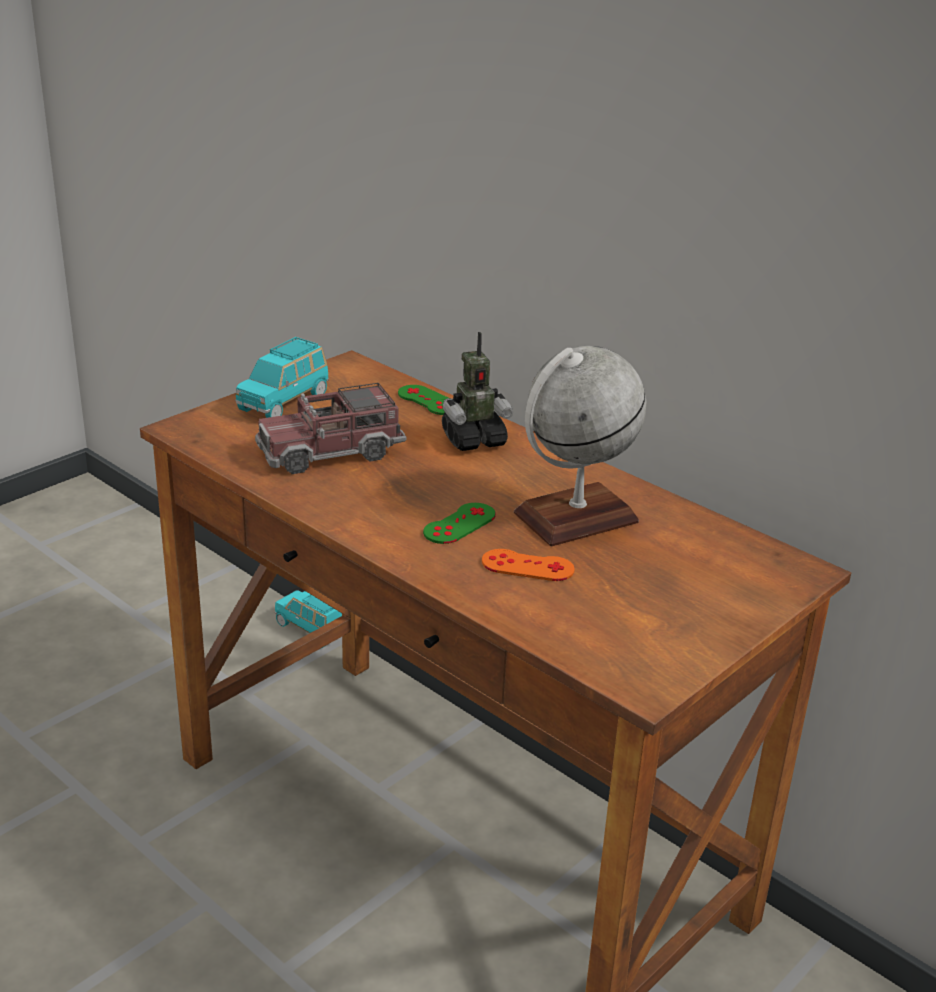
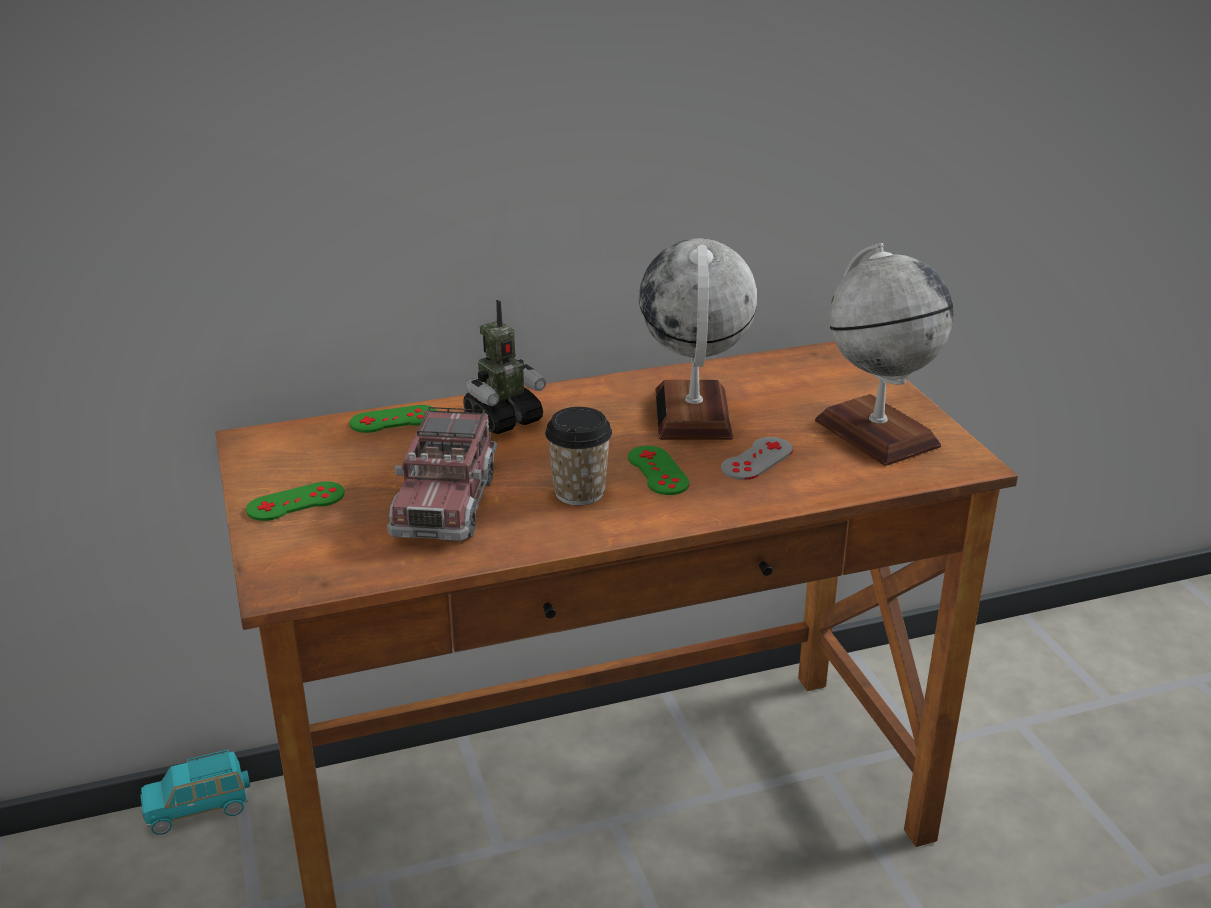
camera: 60 degrees left, 0 degrees up
turquoise toy car [235,337,329,418] -> green game controller [246,481,344,521]
toy robot [442,332,513,451] -> toy robot turned 45 degrees clockwise [463,300,546,434]
orange game controller [482,549,574,581] -> grey game controller [721,437,793,480]
none -> cup [545,407,612,505]
none -> globe [815,243,954,466]

